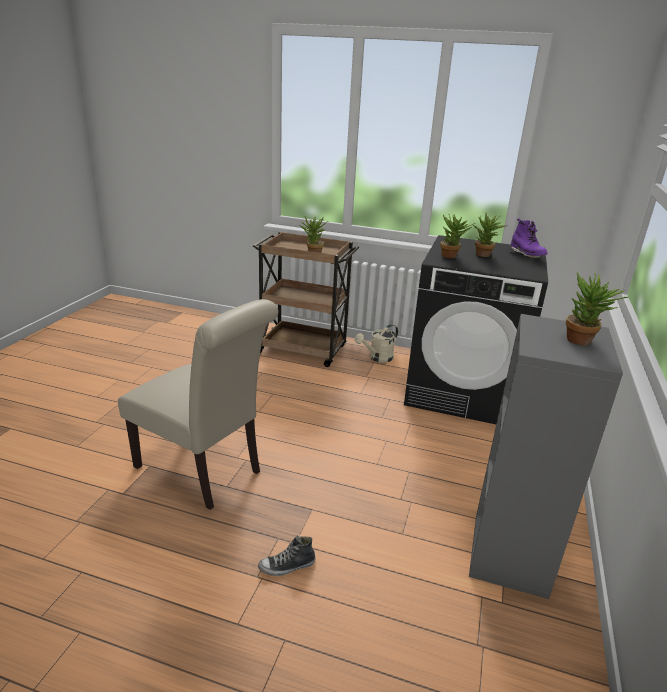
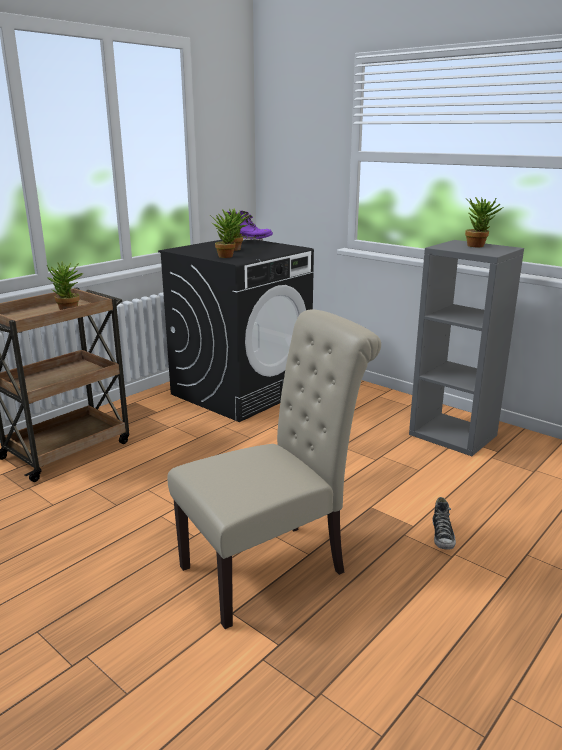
camera: 65 degrees left, 5 degrees down
beige watering can [355,324,398,363] -> none

